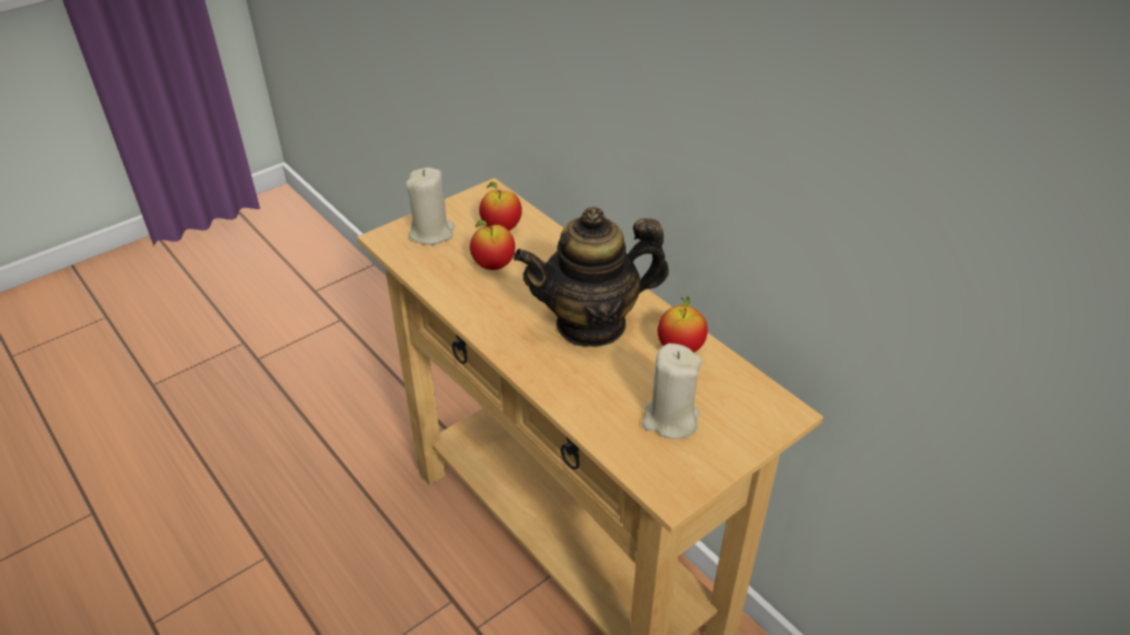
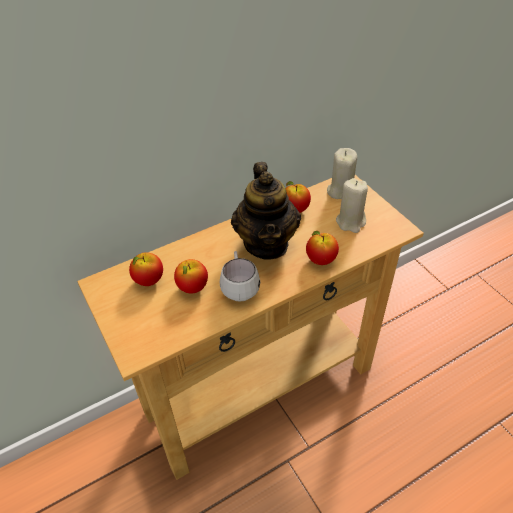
camera: 80 degrees left, 5 degrees up
beige candle [406,167,455,245] -> beige candle moved to [327,148,357,199]
none -> white mug [219,251,260,302]
none -> apple [306,231,339,265]

